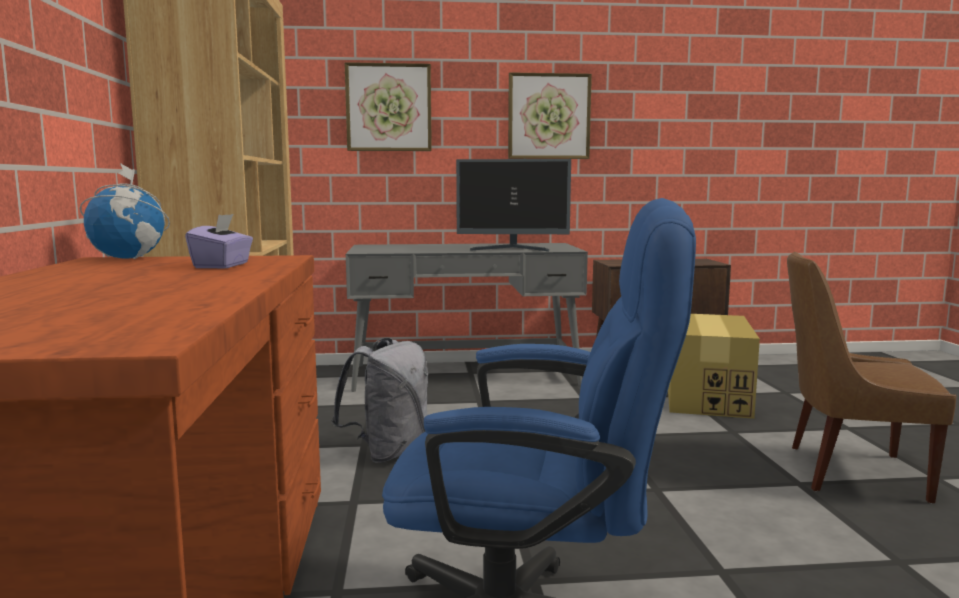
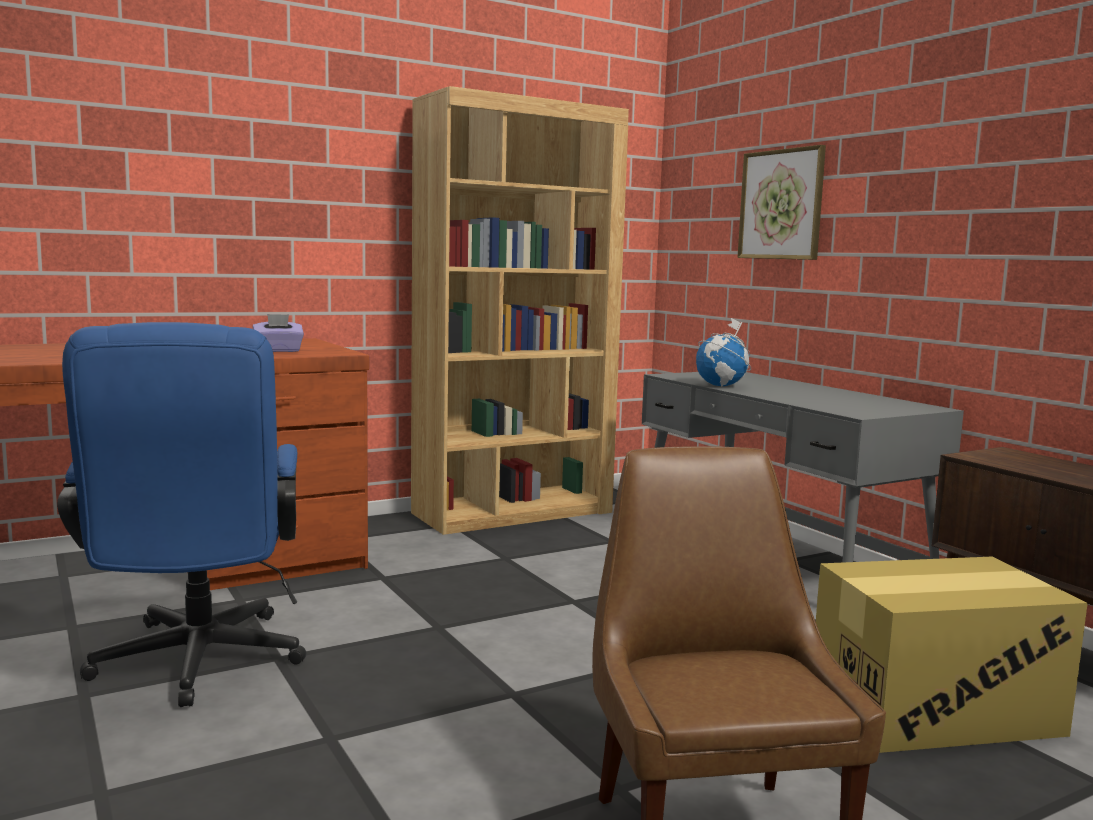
camera: 65 degrees right, 0 degrees up
globe [80,163,170,259] -> globe moved to [696,318,751,387]
grey backpack [331,338,428,463] -> none
monitor [456,159,571,251] -> none
picture [508,72,592,159] -> none

